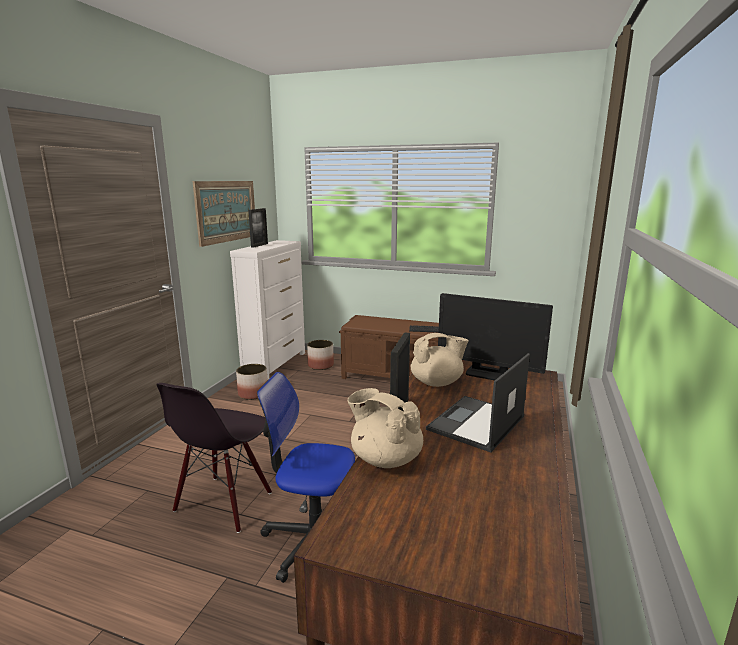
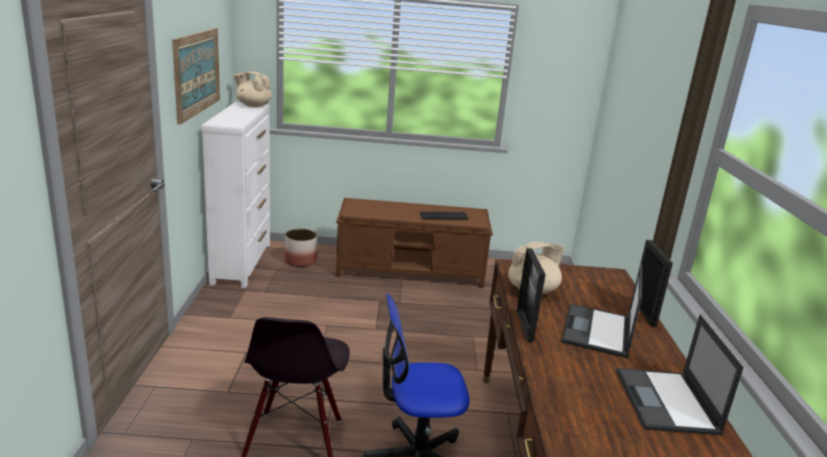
camera: 20 degrees left, 5 degrees up
planter [236,364,268,400] -> none
picture frame [248,208,268,248] -> picture frame moved to [639,240,673,327]
beige teapot [348,388,423,468] -> beige teapot moved to [234,71,272,107]
monitor [438,293,553,380] -> none
none -> laptop [616,314,744,435]

